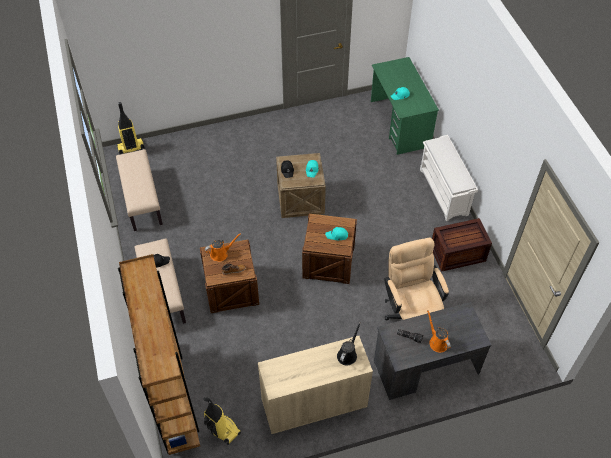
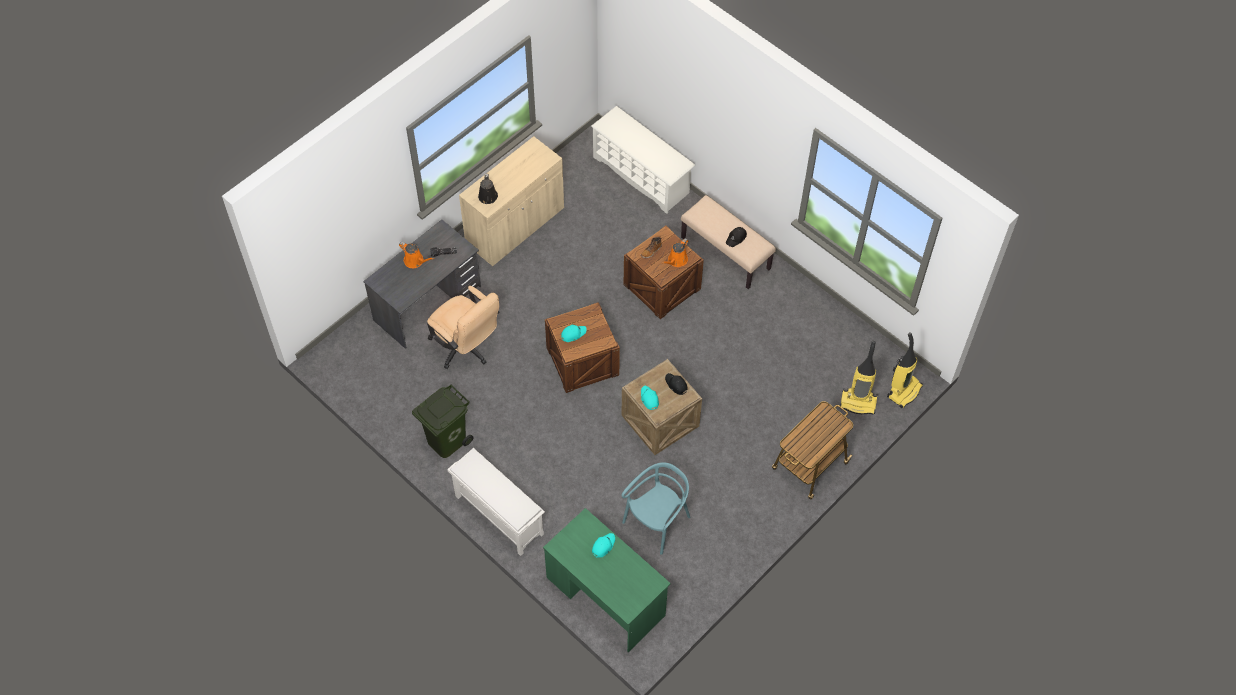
camera: 150 degrees right, 5 degrees up
beige bench [116,149,163,231] -> none
brown bookcase [118,254,200,455] -> white shoe rack [591,106,695,214]
vacuum cleaner [203,397,241,445] -> vacuum cleaner moved to [840,341,878,414]
crate [432,218,492,272] -> green trash can [412,385,474,458]
none -> turquoise chair [621,462,690,555]
none -> cart [772,401,853,500]

